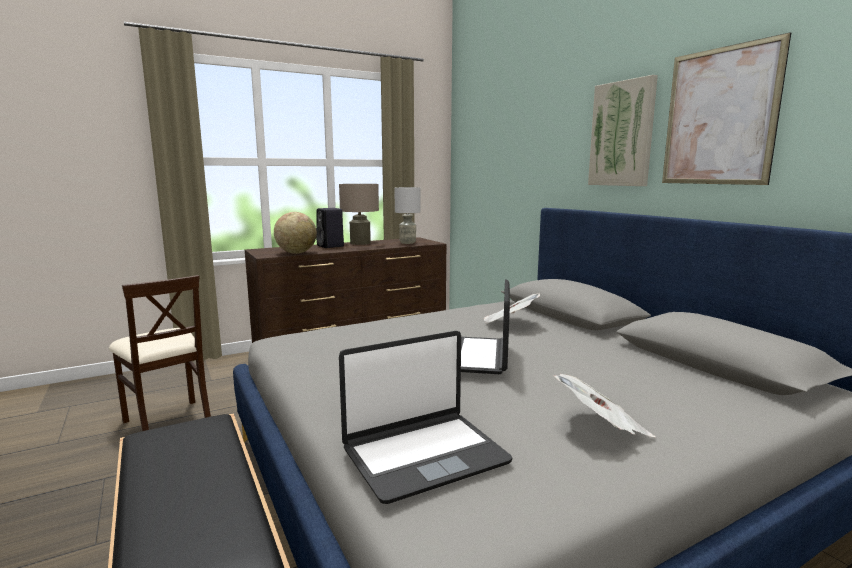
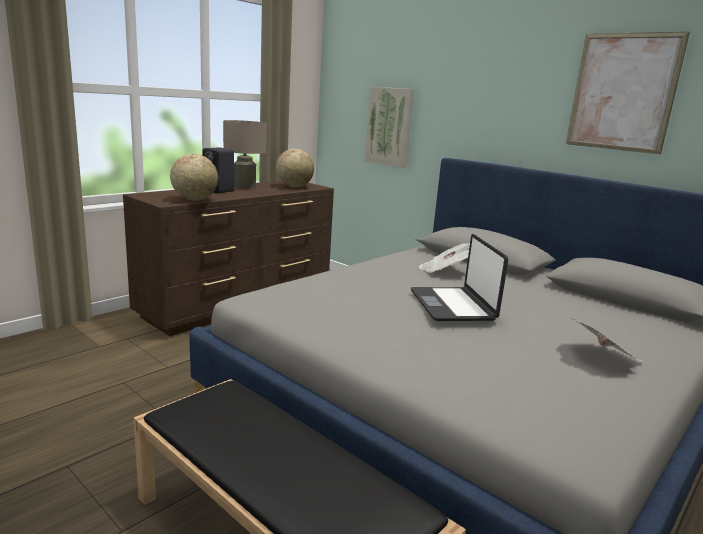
camera: 20 degrees left, 5 degrees up
beige chair [109,275,211,431] -> none
laptop [339,331,513,504] -> none
grey table lamp [394,187,420,244] -> globe [276,148,314,188]
picture [588,75,658,186] -> picture moved to [365,87,414,168]

